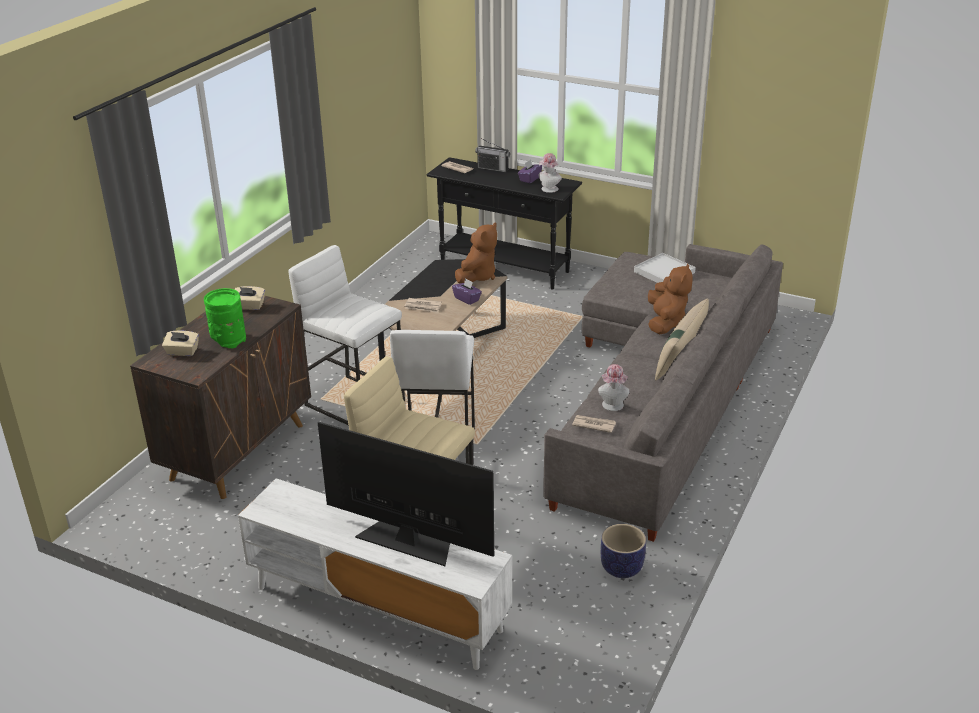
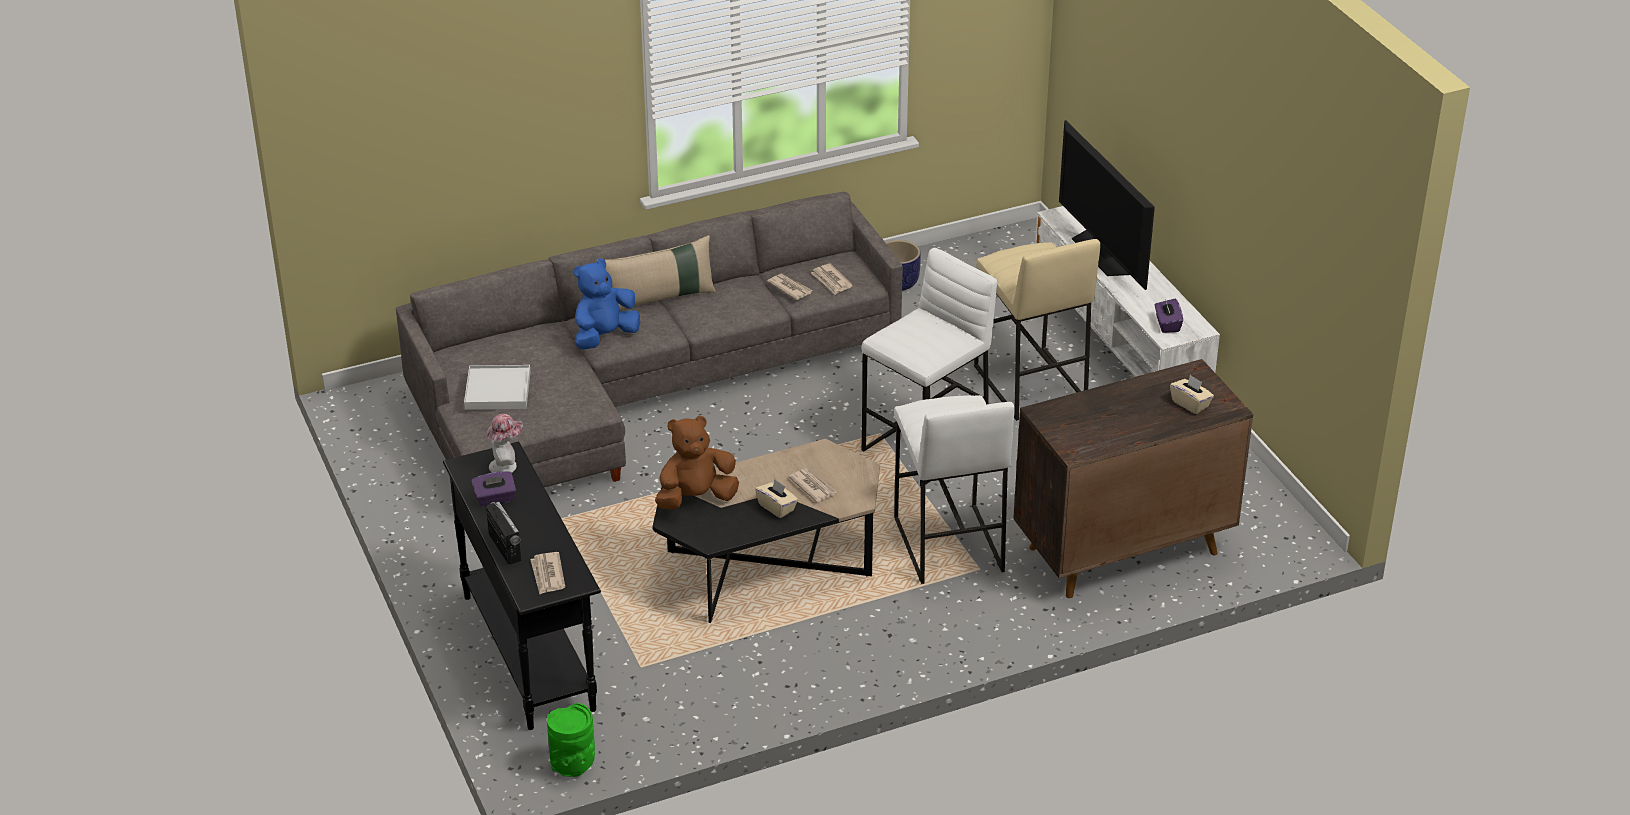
camera: 140 degrees left, 5 degrees up
green vase [204,288,246,349] -> green vase moved to [547,703,595,777]
beige tissue box [235,286,265,310] -> beige tissue box moved to [755,479,798,518]
purple tissue box [452,278,482,305] -> purple tissue box moved to [1155,299,1183,333]
hat [598,364,629,411] -> newspaper [767,274,813,300]
brown plush toy [648,263,692,334] -> blue plush toy [574,259,640,350]

